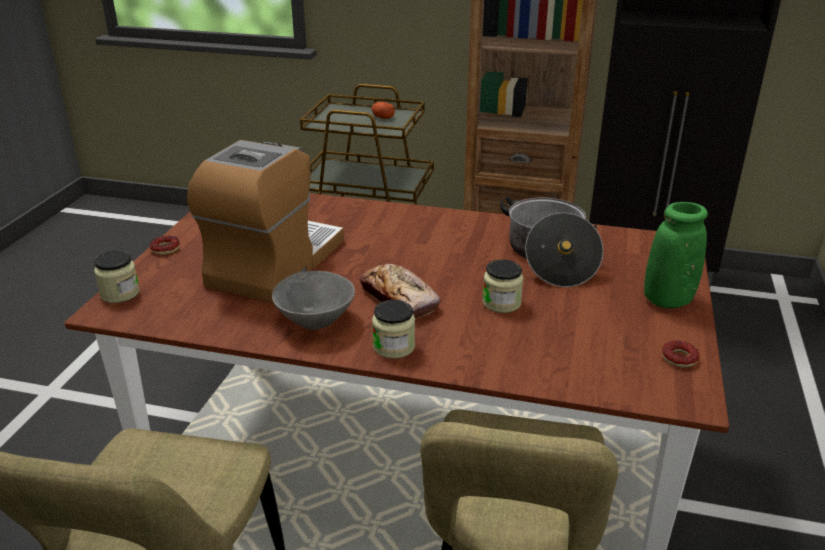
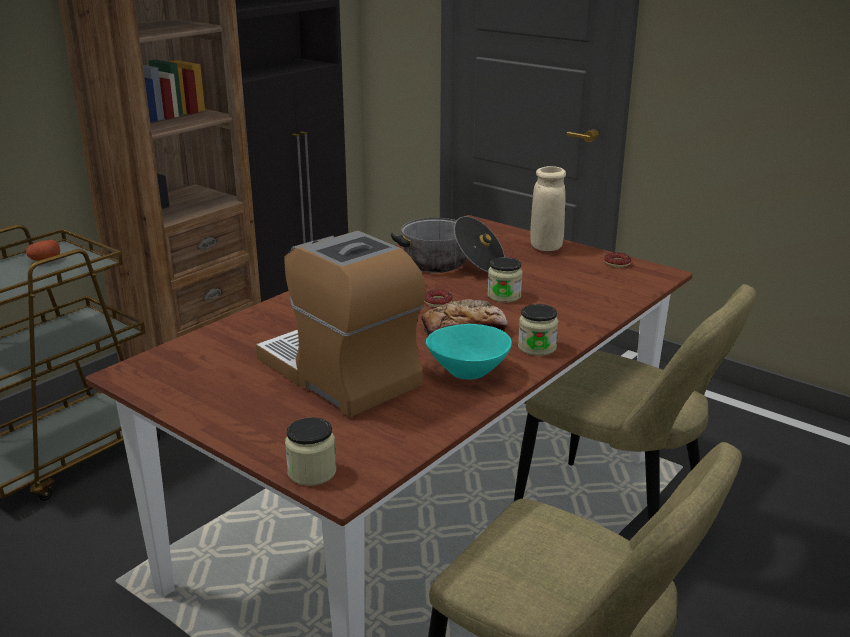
camera: 65 degrees left, 5 degrees down
donut [150,236,180,255] -> donut moved to [424,290,453,307]
grey bowl [272,271,355,330] -> turquoise bowl [426,324,512,379]
green vase [644,202,708,308] -> beige vase [530,166,566,251]

